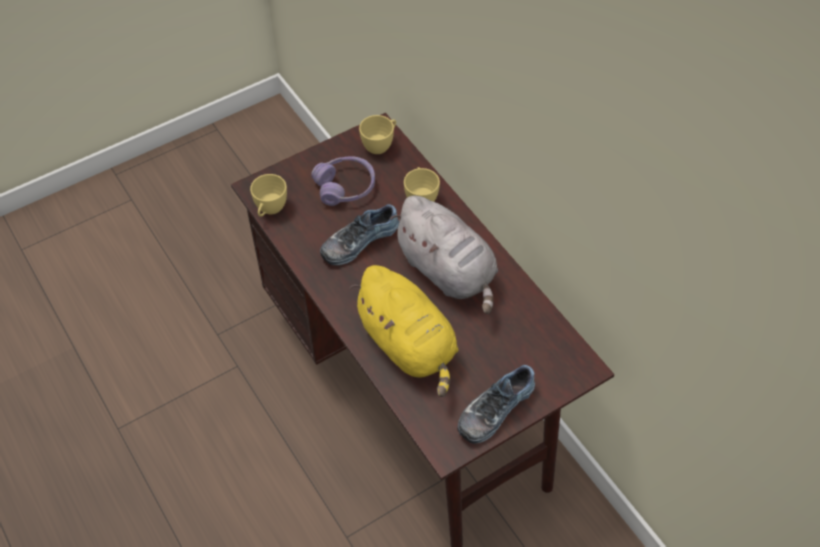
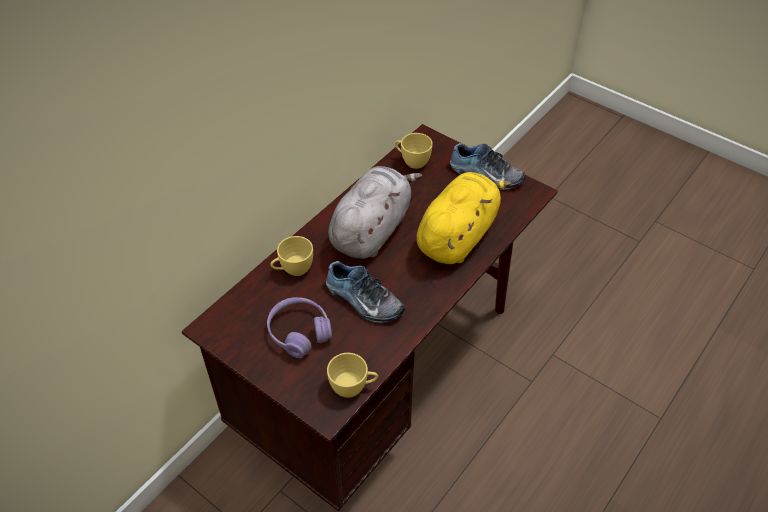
camera: 110 degrees left, 5 degrees down
yellow cup [359,115,396,154] -> yellow cup moved to [395,133,433,169]

